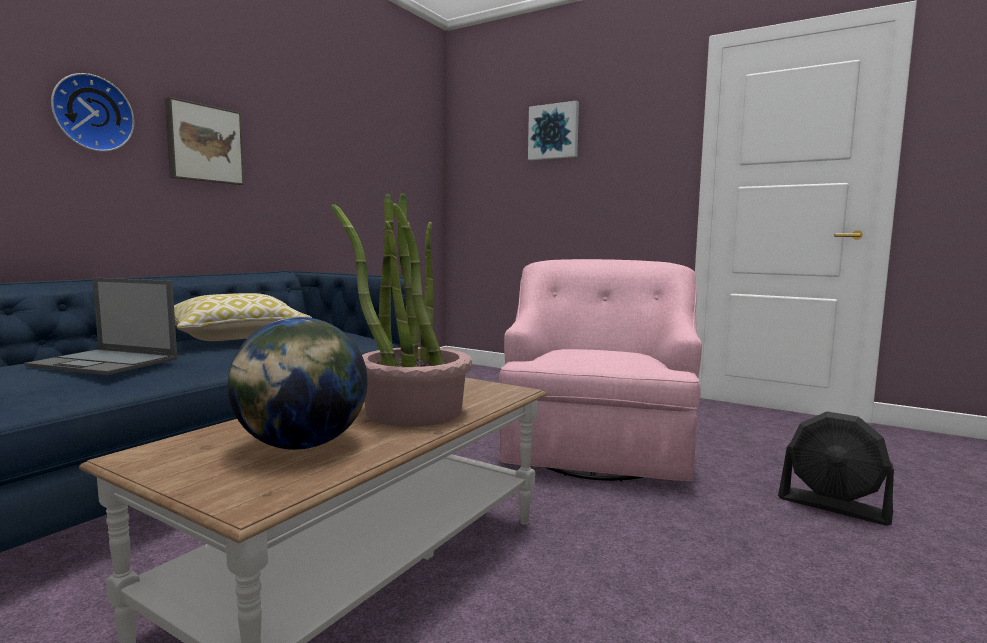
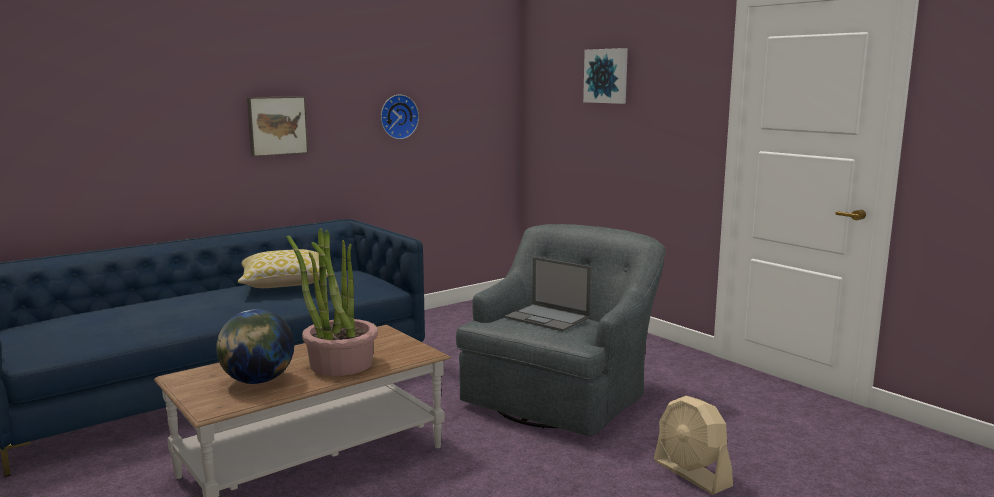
camera: 20 degrees right, 5 degrees up
laptop [24,278,177,375] -> laptop moved to [505,257,591,331]
wall clock [51,73,134,152] -> wall clock moved to [381,95,419,139]
pink armchair [499,259,702,481] -> grey armchair [456,224,666,436]
black fan [778,412,894,525] -> beige fan [654,396,733,495]

